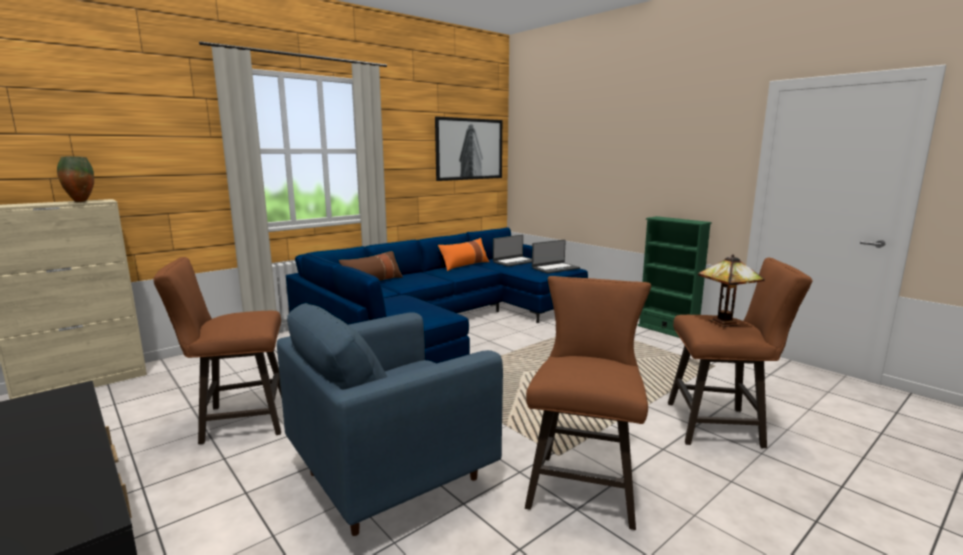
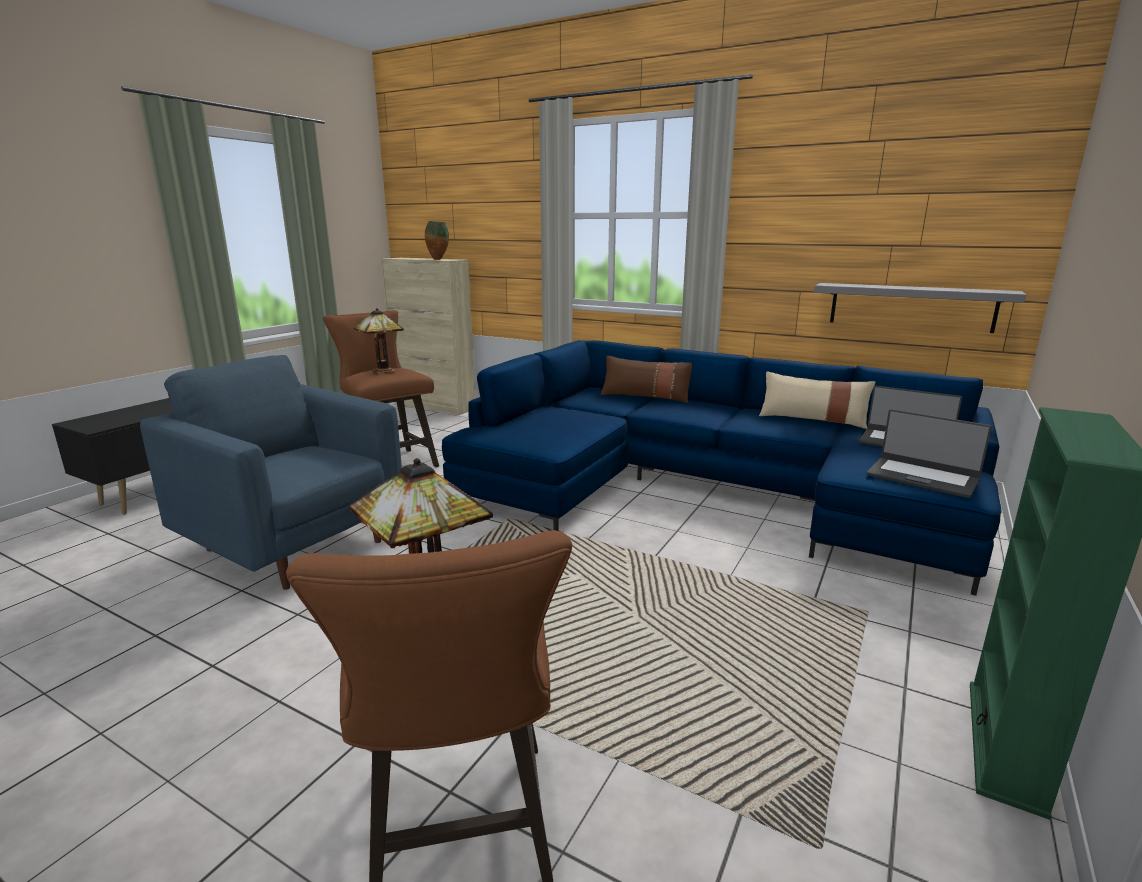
camera: 70 degrees right, 5 degrees up
picture [435,116,502,181] -> none
orange pillow [438,238,489,271] -> beige pillow [759,371,875,429]
brown stool [525,276,651,530] -> none
none -> table lamp [354,308,404,374]
none -> grey shelf [814,283,1026,333]

